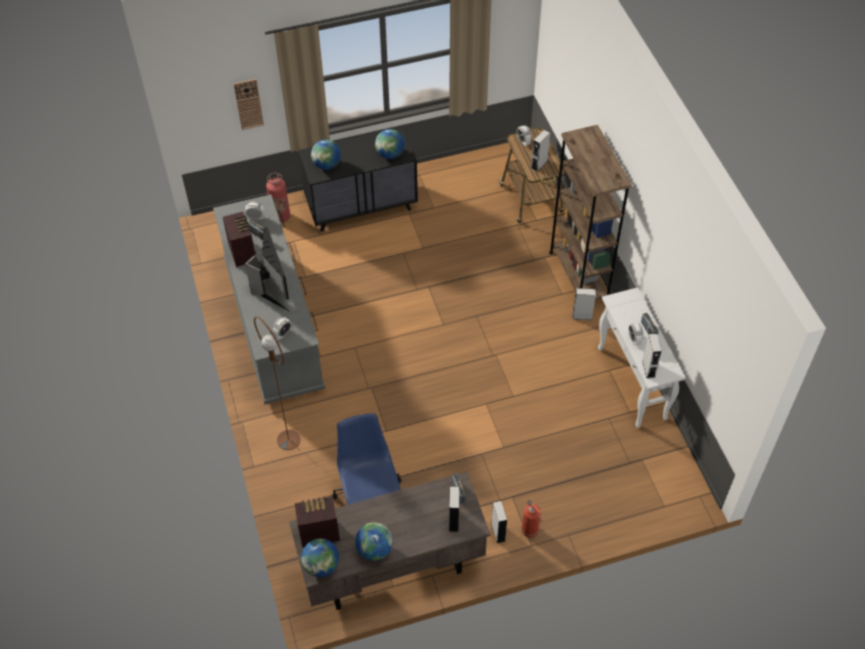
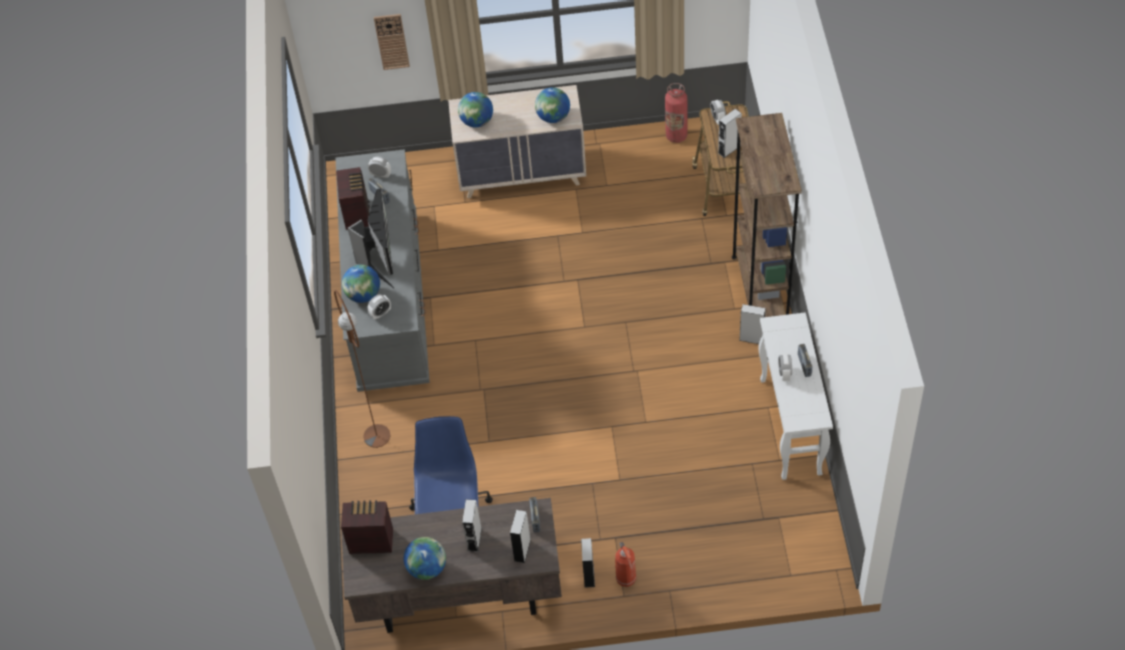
camera: 15 degrees right, 0 degrees up
fire extinguisher [266,173,290,223] -> fire extinguisher moved to [665,83,688,143]
black dresser [298,127,418,232] -> beige dresser [448,85,586,198]
globe [301,538,339,577] -> globe moved to [342,265,380,303]
grey speaker [642,334,662,378] -> grey speaker moved to [462,499,482,552]

